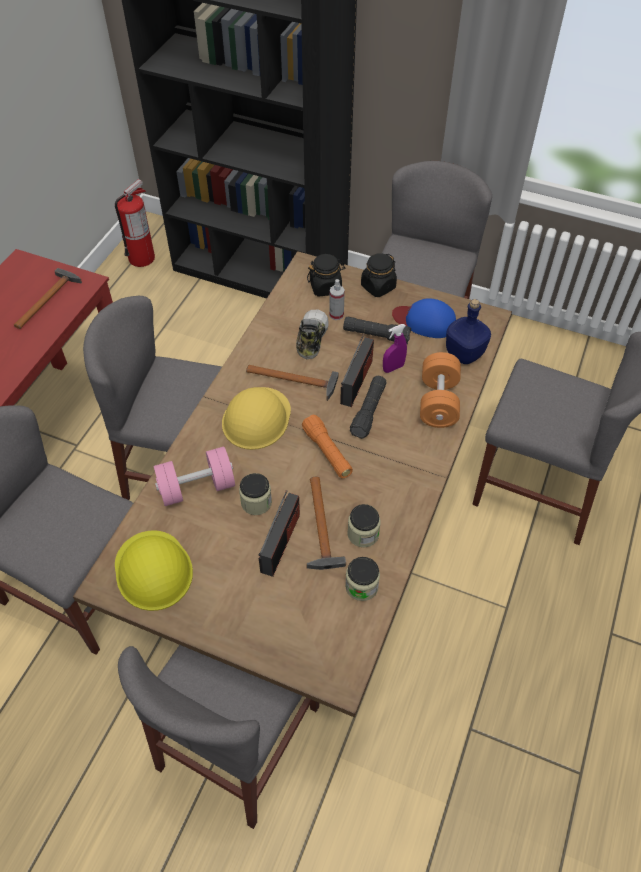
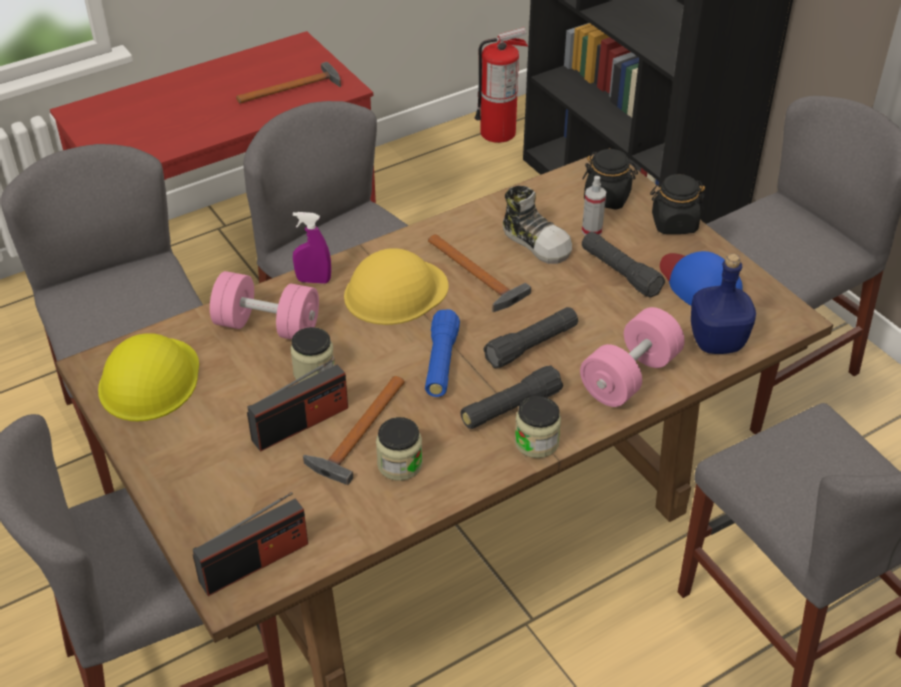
camera: 35 degrees right, 10 degrees down
shoe [296,310,329,359] -> shoe turned 90 degrees clockwise [502,186,572,264]
orange flashlight [302,415,353,478] -> blue flashlight [425,309,460,397]
radio [340,334,374,407] -> radio moved to [193,492,308,596]
jar [345,557,380,601] -> jar moved to [515,396,561,458]
purple spray bottle [383,324,407,373] -> purple spray bottle moved to [293,212,331,284]
orange dumbbell [420,352,461,428] -> pink dumbbell [580,307,685,407]
none -> black flashlight [461,365,563,429]

